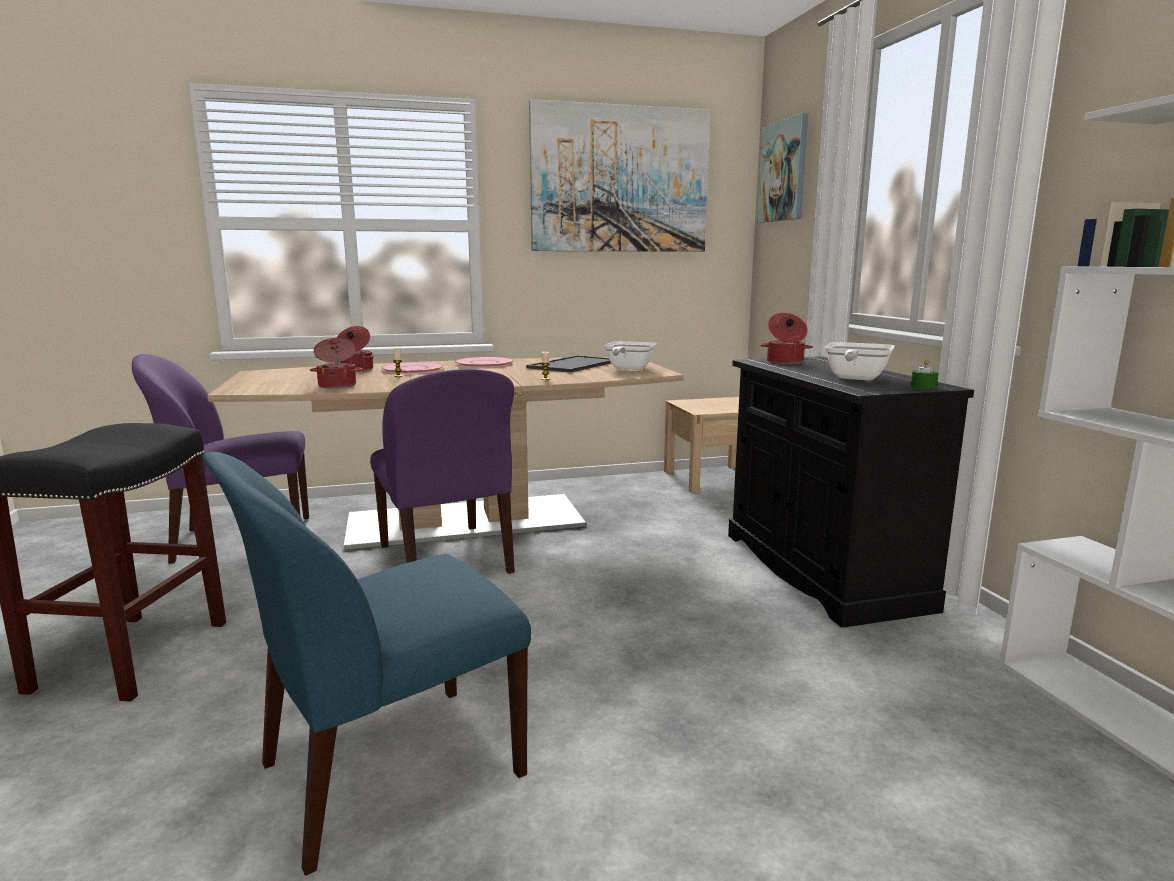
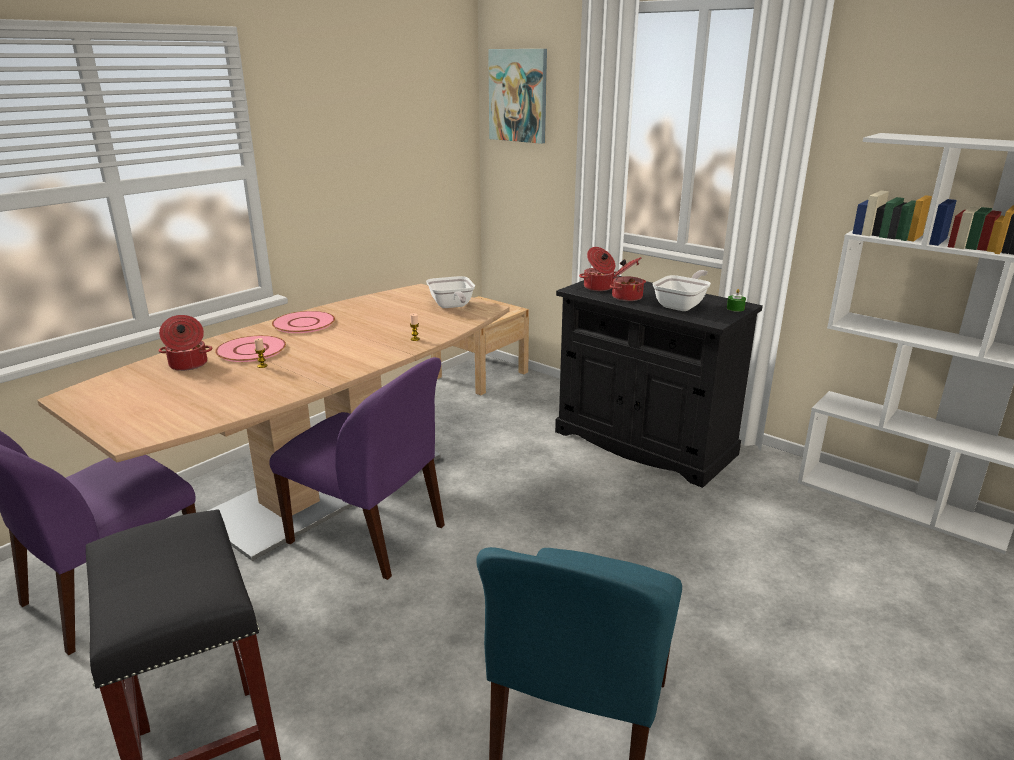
camera: 35 degrees left, 10 degrees up
cooking pot [310,338,362,389] -> cooking pot moved to [610,257,646,301]
tray [526,355,611,373] -> none
picture [529,99,710,252] -> none
frying pan [825,342,895,380] -> frying pan turned 135 degrees counterclockwise [652,270,711,311]

